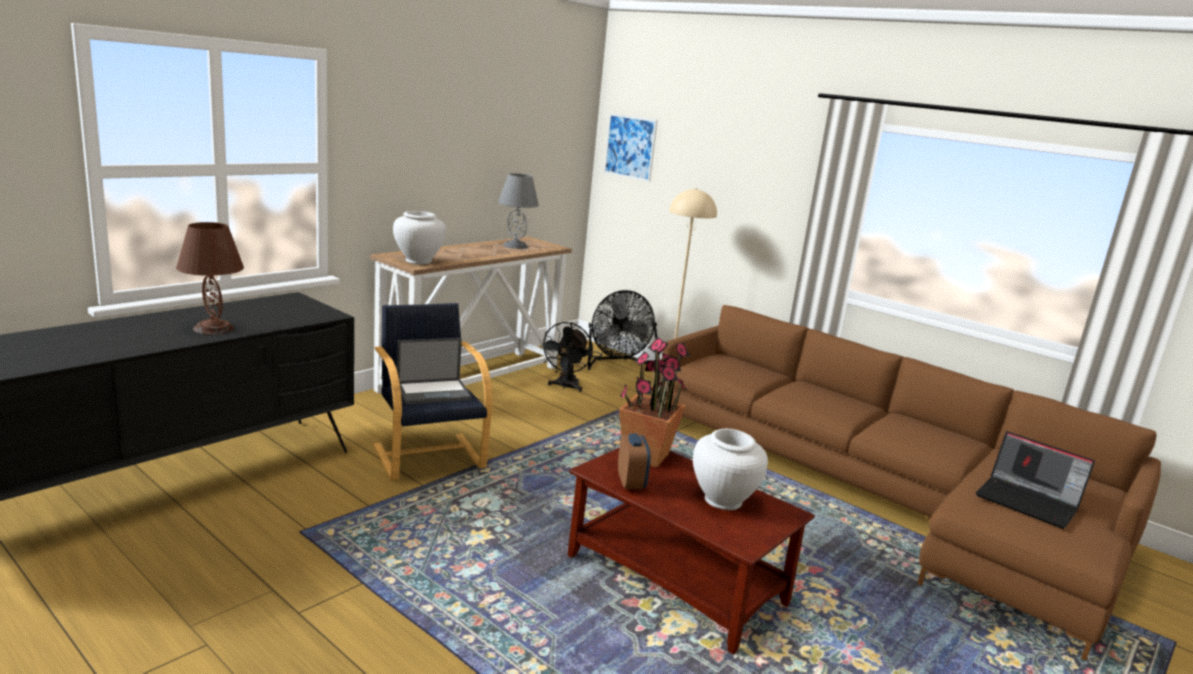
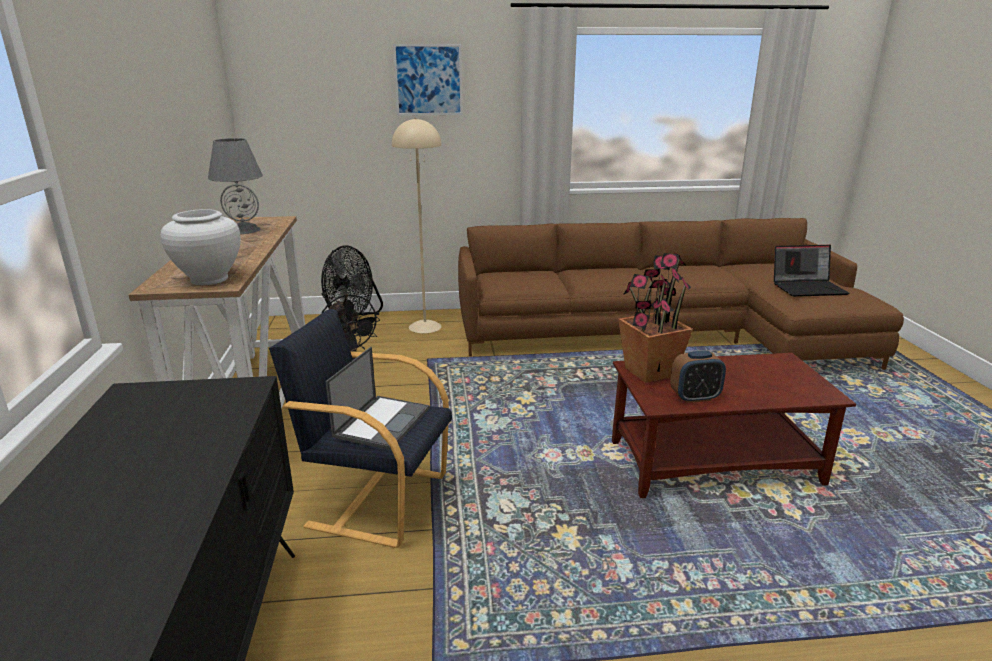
camera: 45 degrees left, 5 degrees up
brown table lamp [176,222,244,335] -> none
picture [604,113,657,182] -> picture moved to [393,44,463,116]
alarm clock [618,433,651,489] -> alarm clock turned 135 degrees clockwise [670,351,726,403]
white vase [693,429,768,510] -> none

